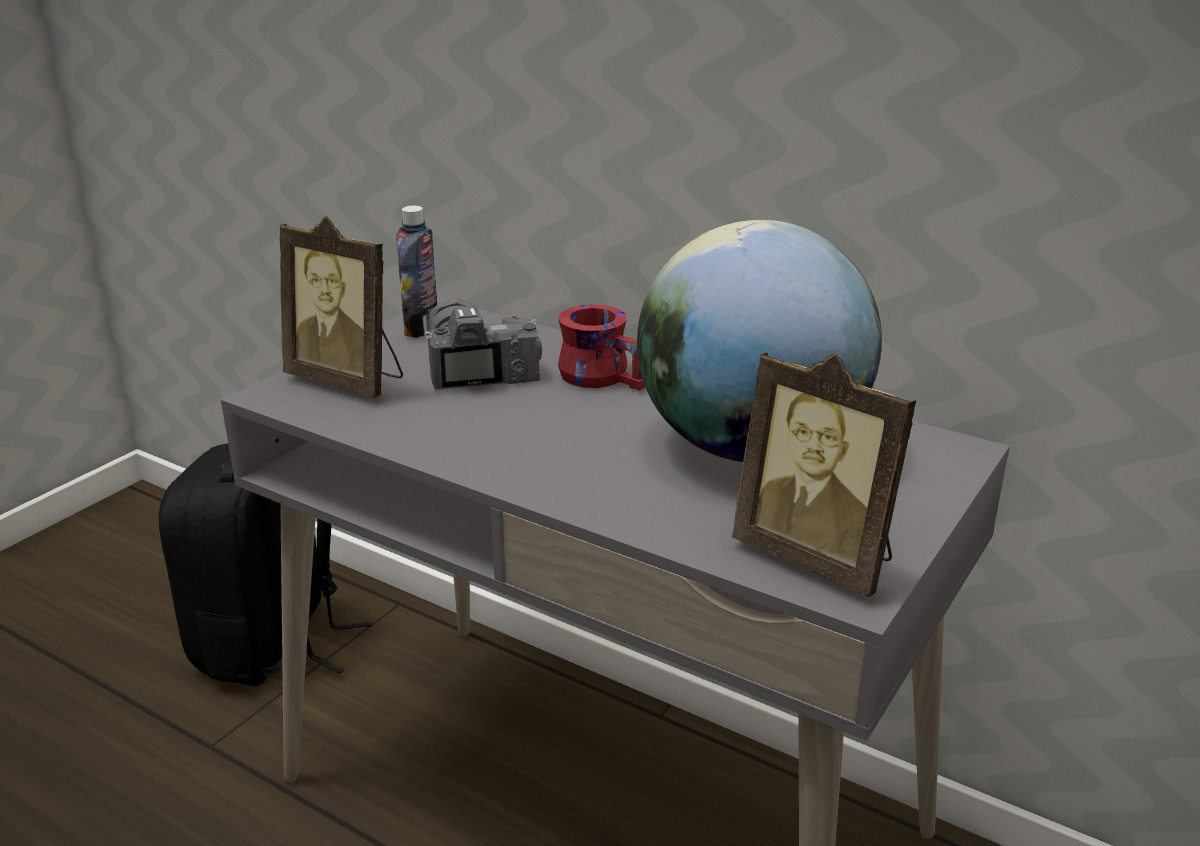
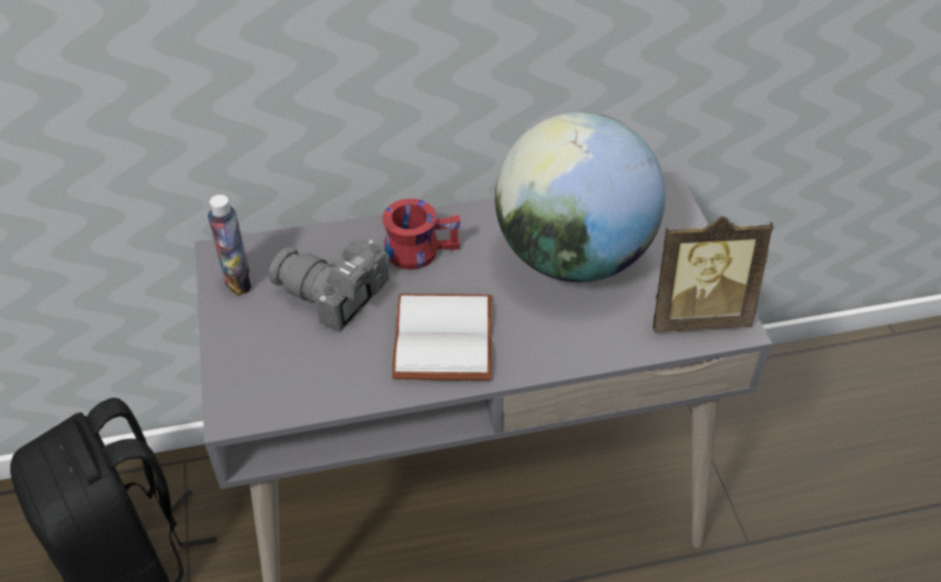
camera: 45 degrees left, 20 degrees up
picture frame [280,216,403,398] -> none
none -> white book [392,294,492,380]

